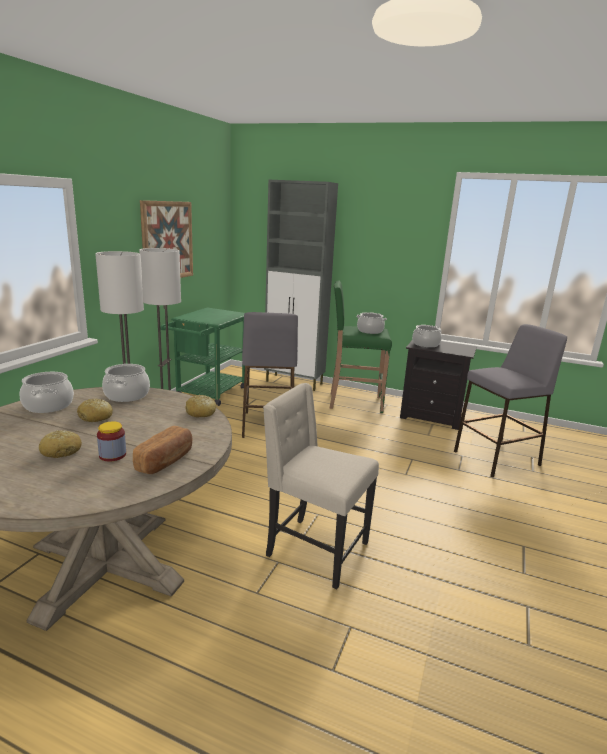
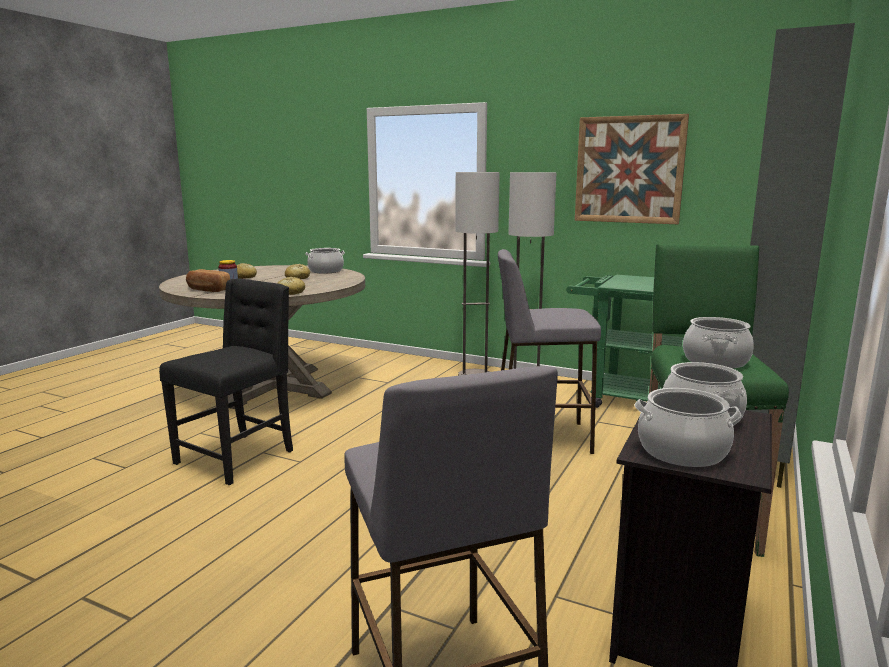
camera: 95 degrees right, 5 degrees down
cooking pot [102,364,150,402] -> cooking pot moved to [634,388,742,467]
beige chair [263,383,379,589] -> black chair [159,278,293,485]

